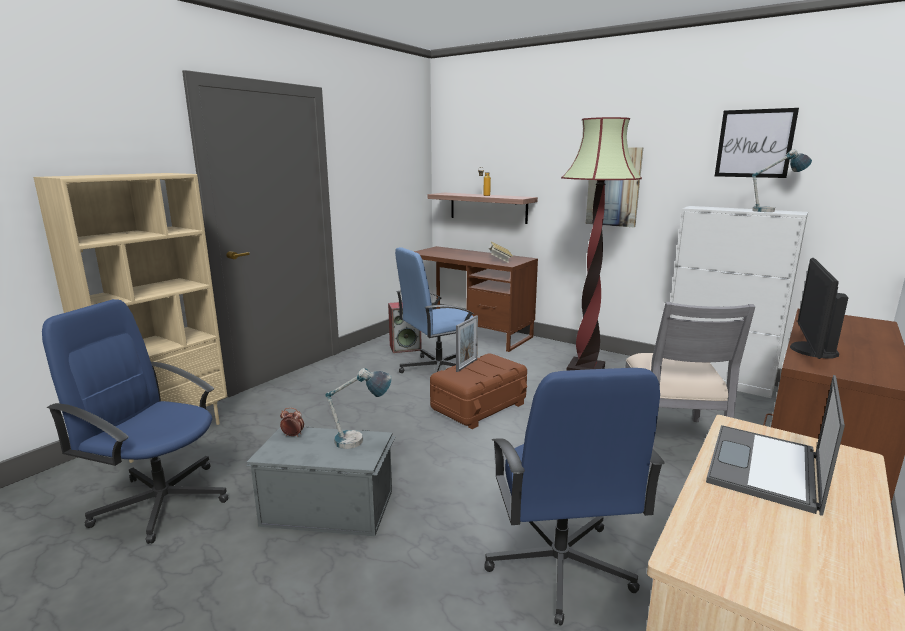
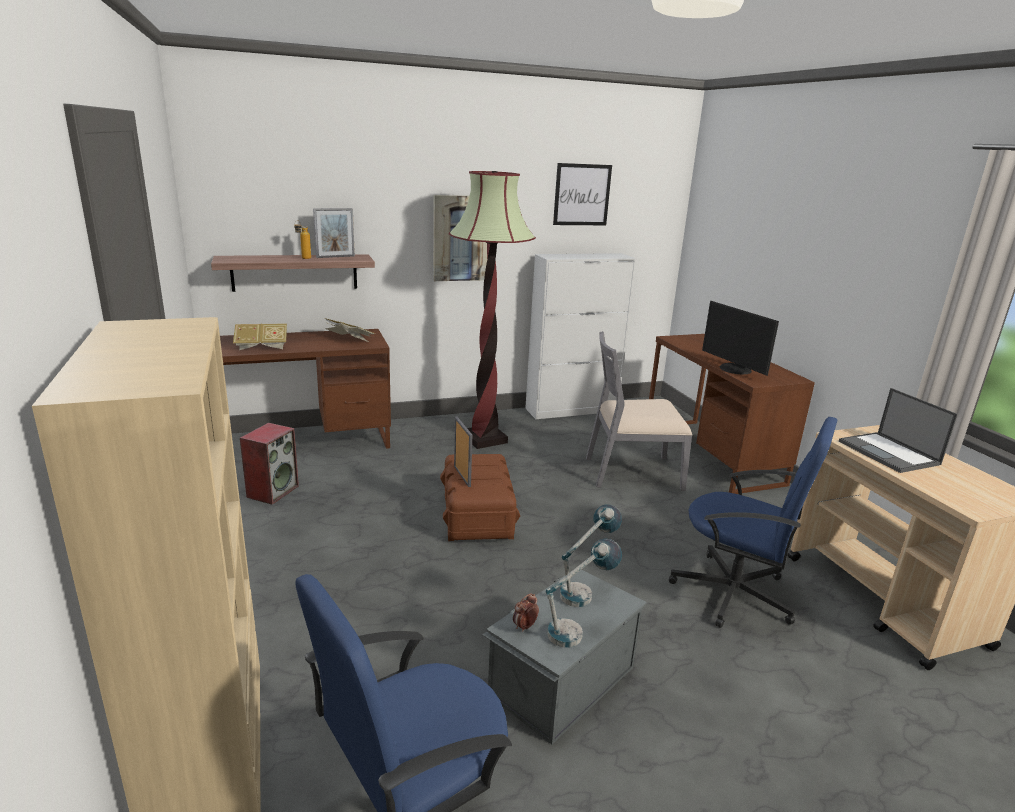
camera: 55 degrees left, 5 degrees up
blue office chair [395,247,474,374] -> none
grey chair [625,302,755,467] -> grey chair turned 135 degrees clockwise [586,331,692,491]
table lamp [752,149,812,212] -> table lamp moved to [546,538,622,648]
none -> book [233,323,287,350]
none -> picture frame [313,208,355,258]

